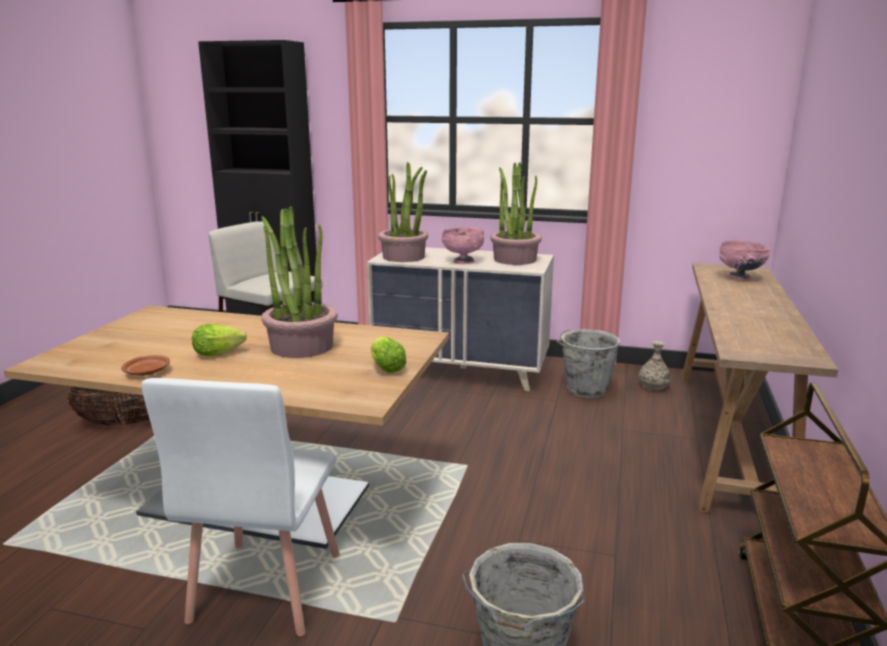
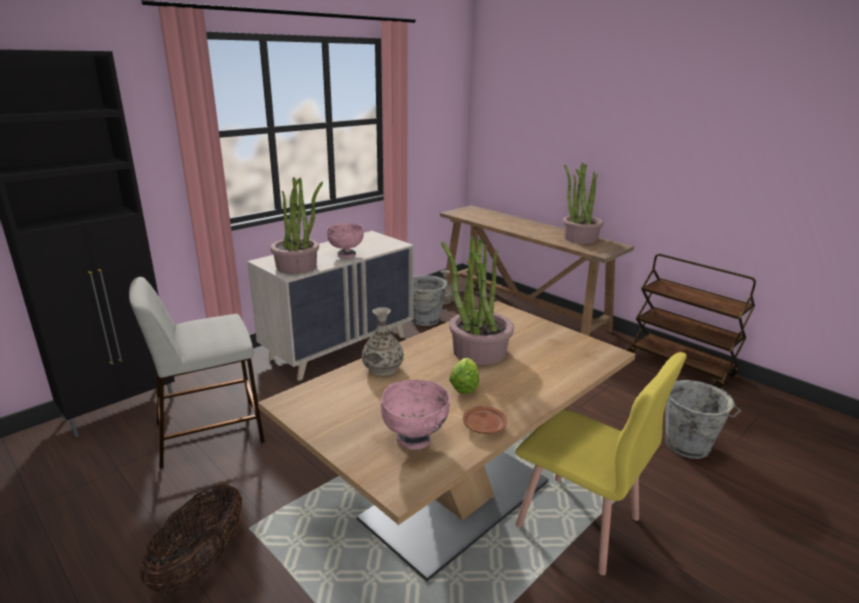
camera: 60 degrees left, 5 degrees up
white chair [142,378,340,636] -> yellow chair [515,352,687,575]
lettuce [371,336,406,373] -> none
potted plant [490,162,542,265] -> potted plant moved to [563,163,604,244]
pink bowl [719,240,770,281] -> pink bowl moved to [381,380,450,449]
none -> vase [362,307,404,376]

